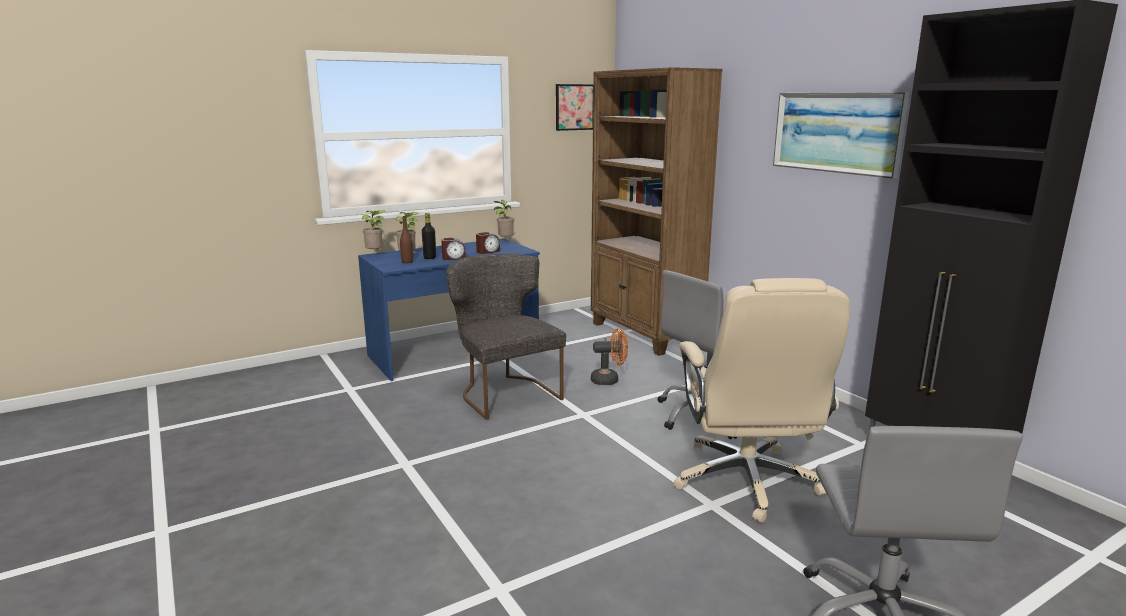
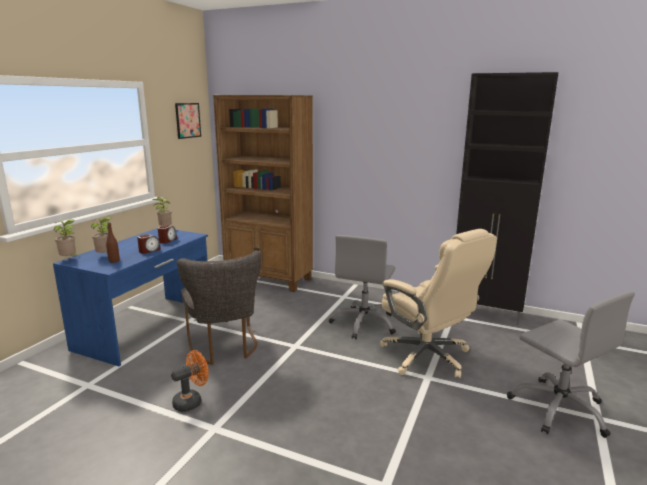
camera: 35 degrees left, 0 degrees up
black bottle [422,213,436,259] -> none
grey chair [446,254,566,420] -> grey chair turned 135 degrees counterclockwise [177,250,261,365]
orange fan [591,328,628,385] -> orange fan moved to [171,350,209,412]
picture [773,92,910,179] -> none

